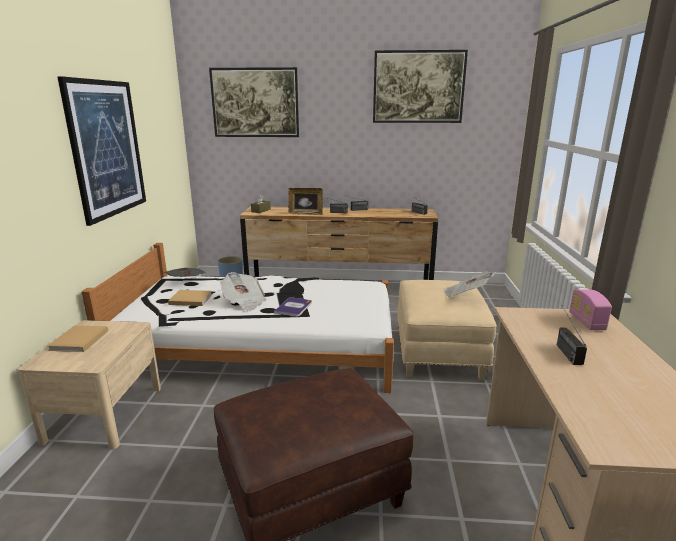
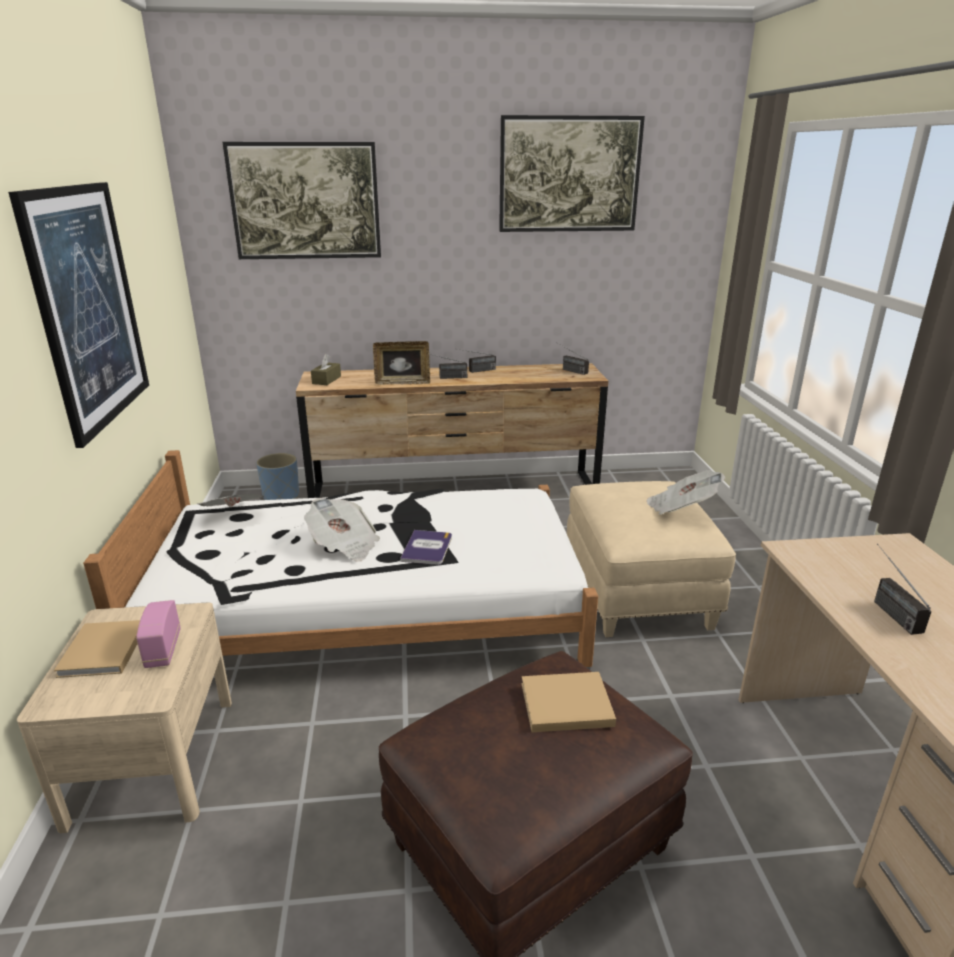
camera: 10 degrees left, 5 degrees up
beige book [168,290,212,306] -> beige book moved to [521,672,616,732]
radio [569,289,612,331] -> radio moved to [136,600,181,668]

